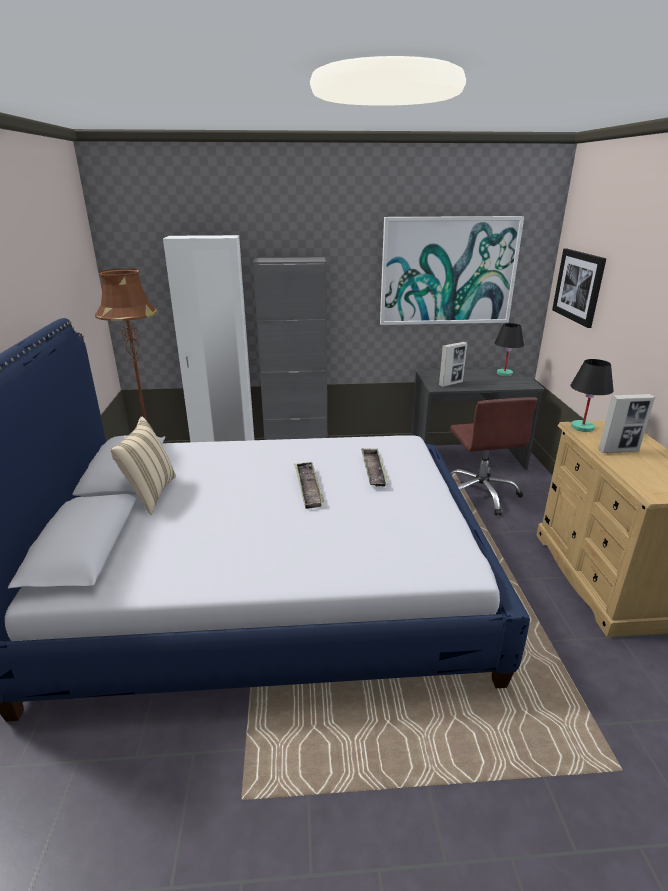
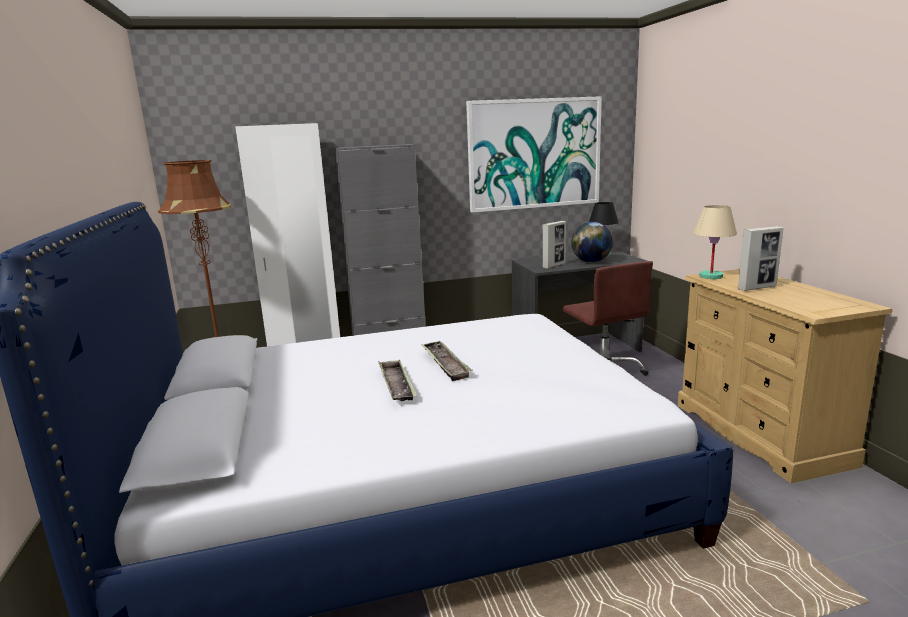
camera: 10 degrees left, 10 degrees down
beige pillow [111,417,176,515] -> none
tray [361,448,389,487] -> tray moved to [378,360,417,401]
picture [552,248,606,328] -> none
black table lamp [570,359,614,432] -> beige table lamp [693,205,737,279]
none -> globe [571,222,613,263]

